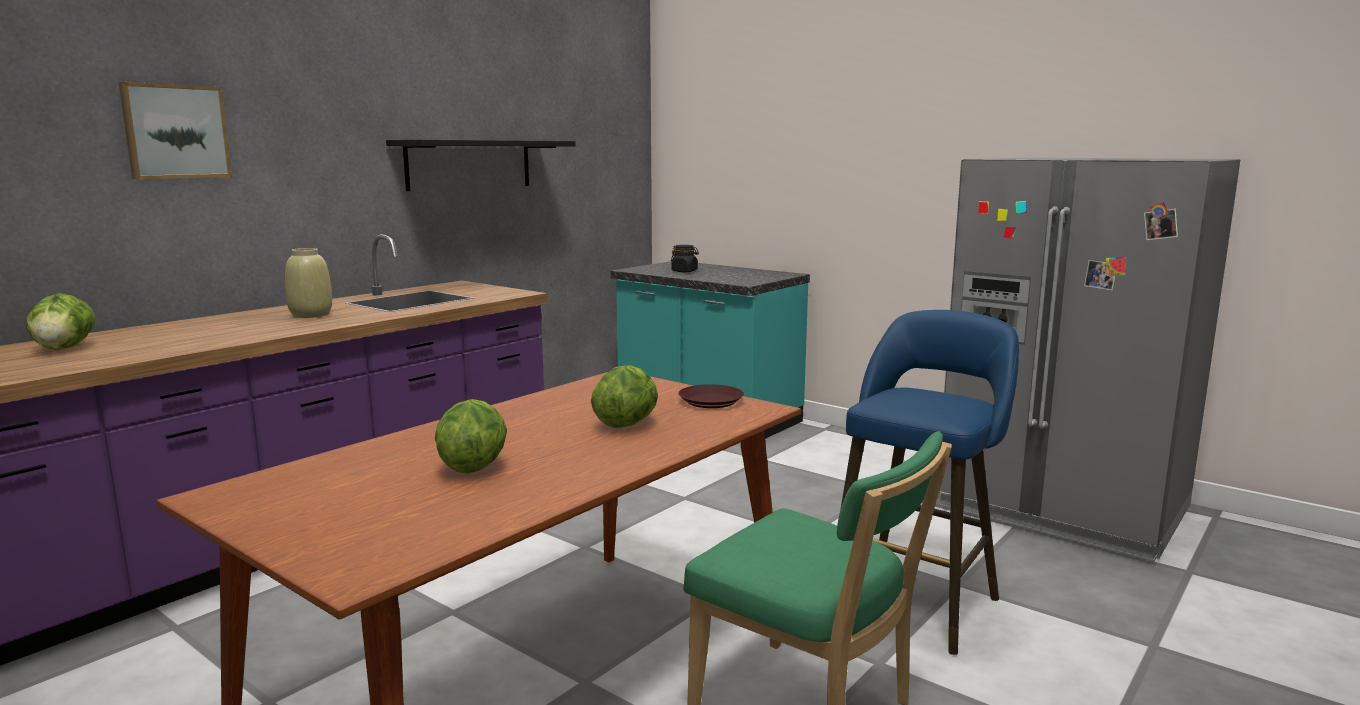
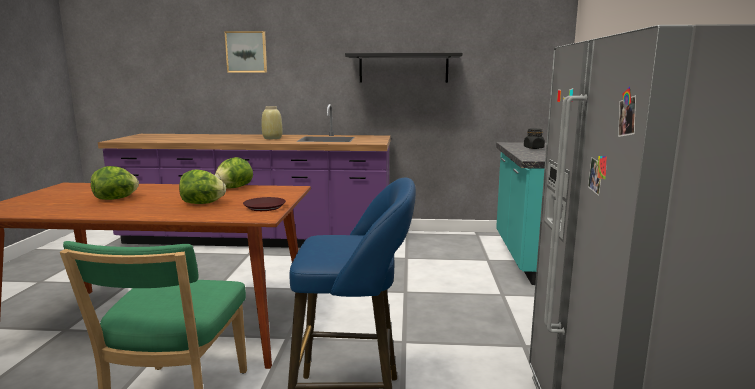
camera: 55 degrees right, 0 degrees up
lettuce [26,293,96,350] -> lettuce moved to [214,157,253,189]

